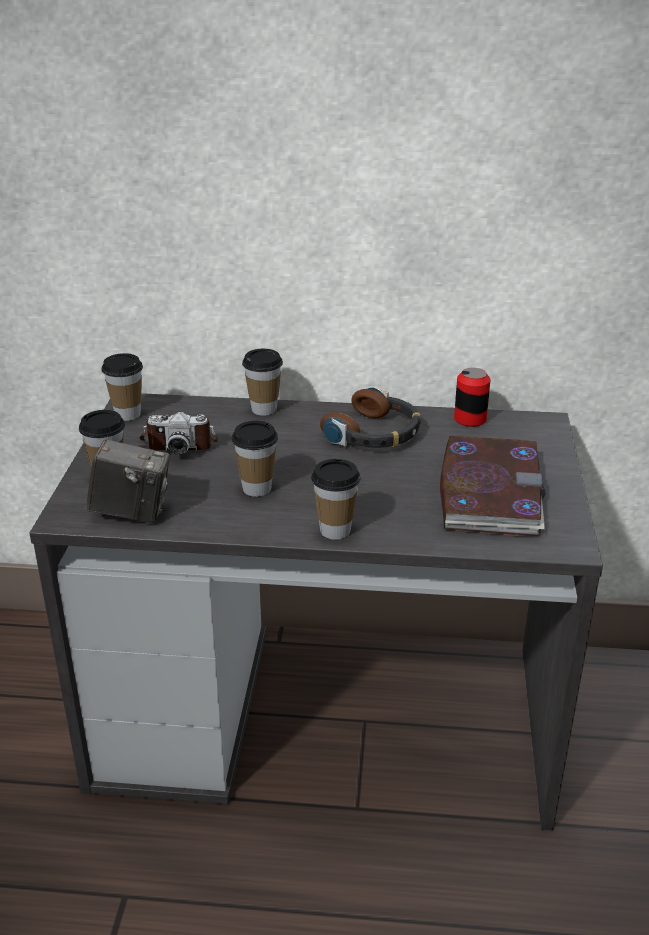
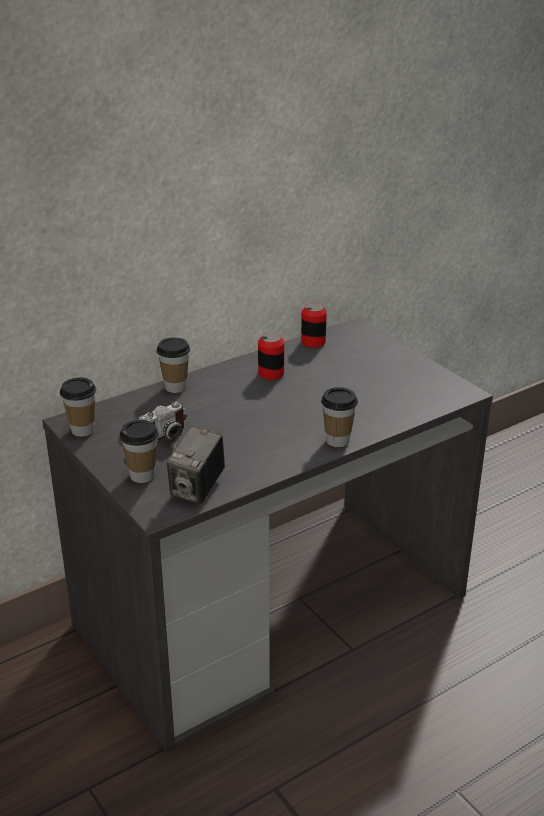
camera: 40 degrees left, 0 degrees up
camera [87,439,170,523] -> camera turned 150 degrees clockwise [167,425,225,504]
cup [232,421,278,497] -> none
headphones [320,387,421,448] -> can [258,333,284,380]
book [440,436,546,536] -> none

